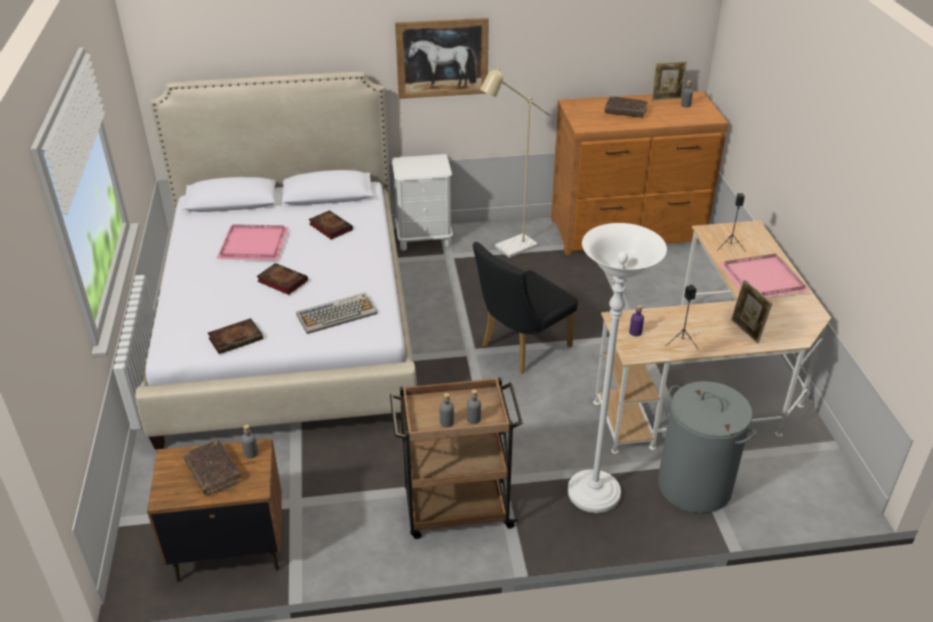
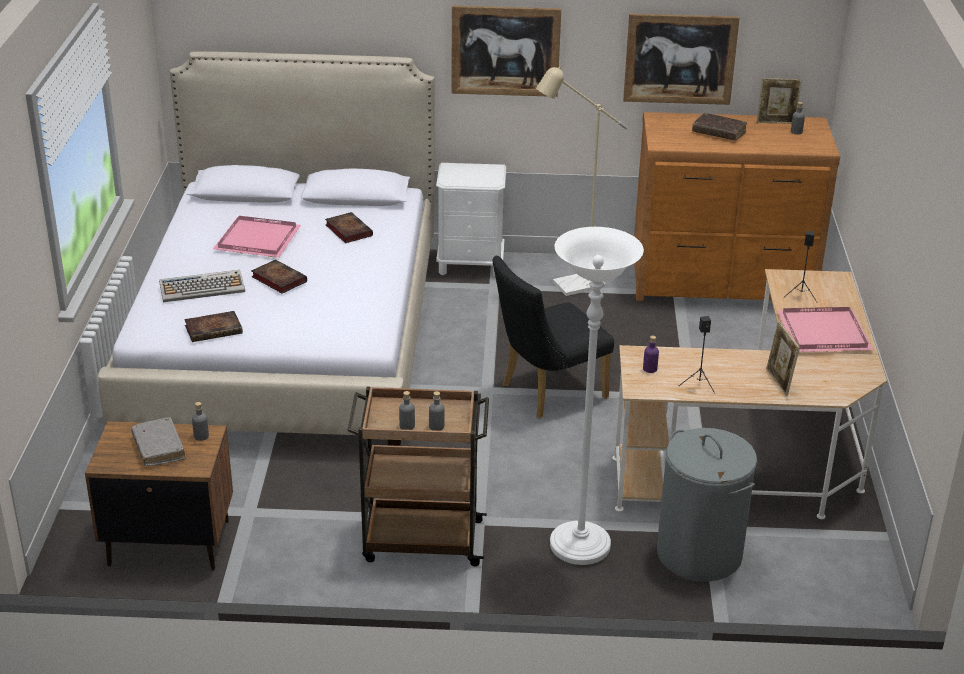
camera: 10 degrees right, 5 degrees down
brown book [183,439,242,495] -> grey book [131,417,185,466]
keyboard [296,292,378,334] -> keyboard moved to [159,270,245,302]
none -> picture [623,13,740,105]

